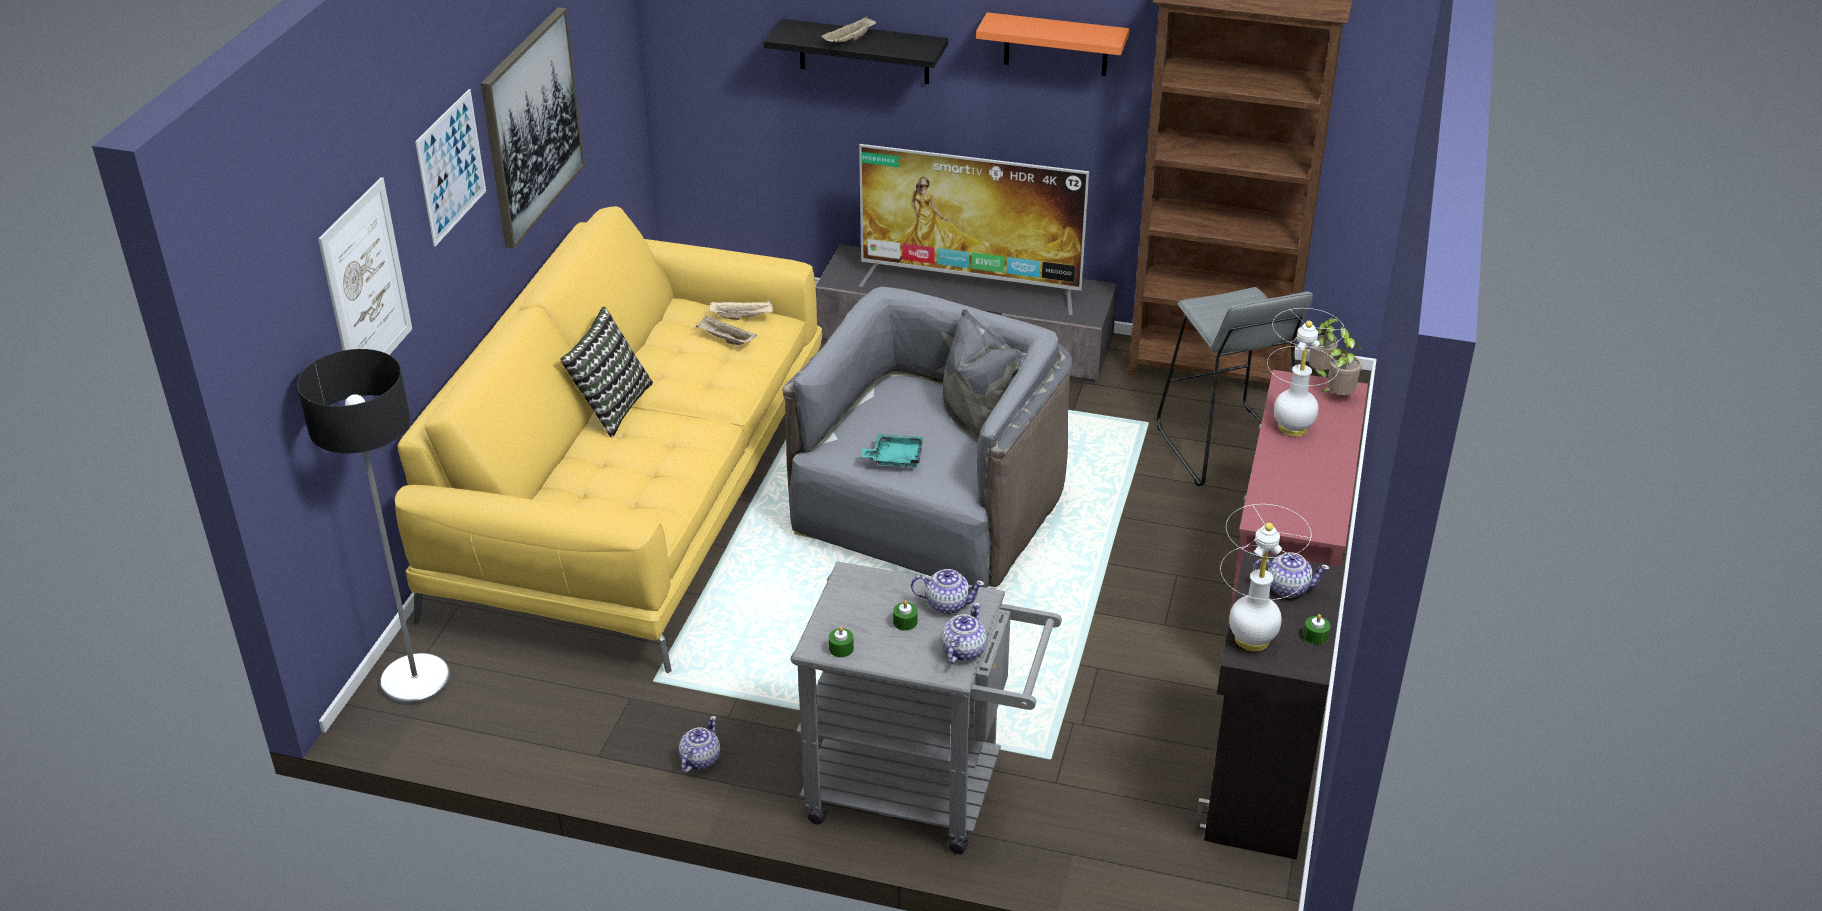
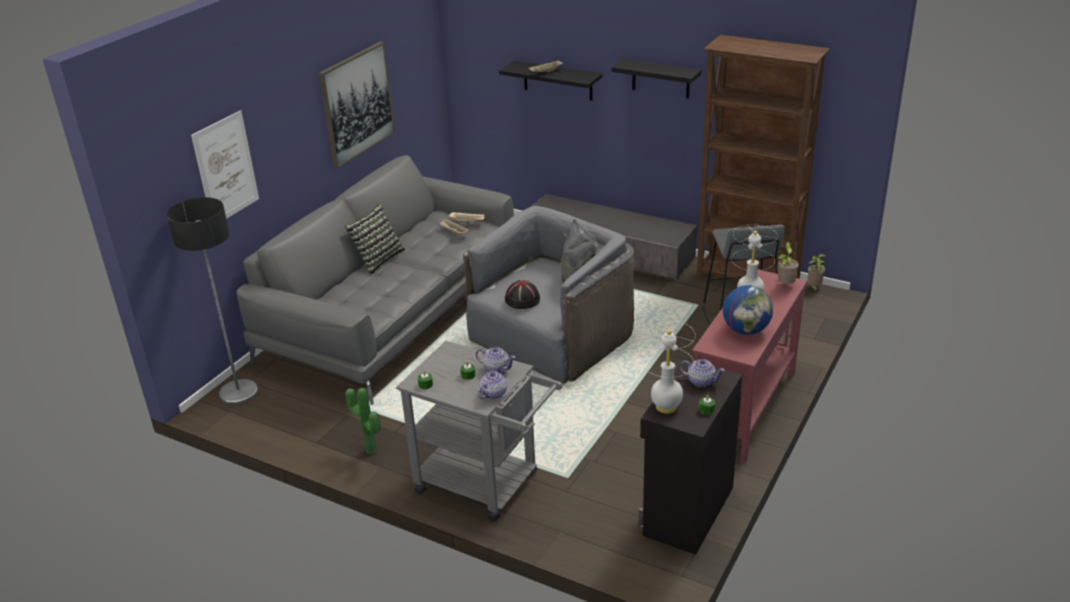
camera: 15 degrees right, 5 degrees down
yellow sofa [395,206,822,673] -> grey sofa [236,155,514,405]
picture [415,89,486,247] -> none
teapot [679,716,720,773] -> potted plant [345,388,381,454]
television [859,144,1089,315] -> none
turquoise tray [861,434,923,467] -> black hat [505,280,540,309]
orange shelf [976,12,1129,76] -> black shelf [612,59,701,99]
none -> globe [723,285,773,335]

